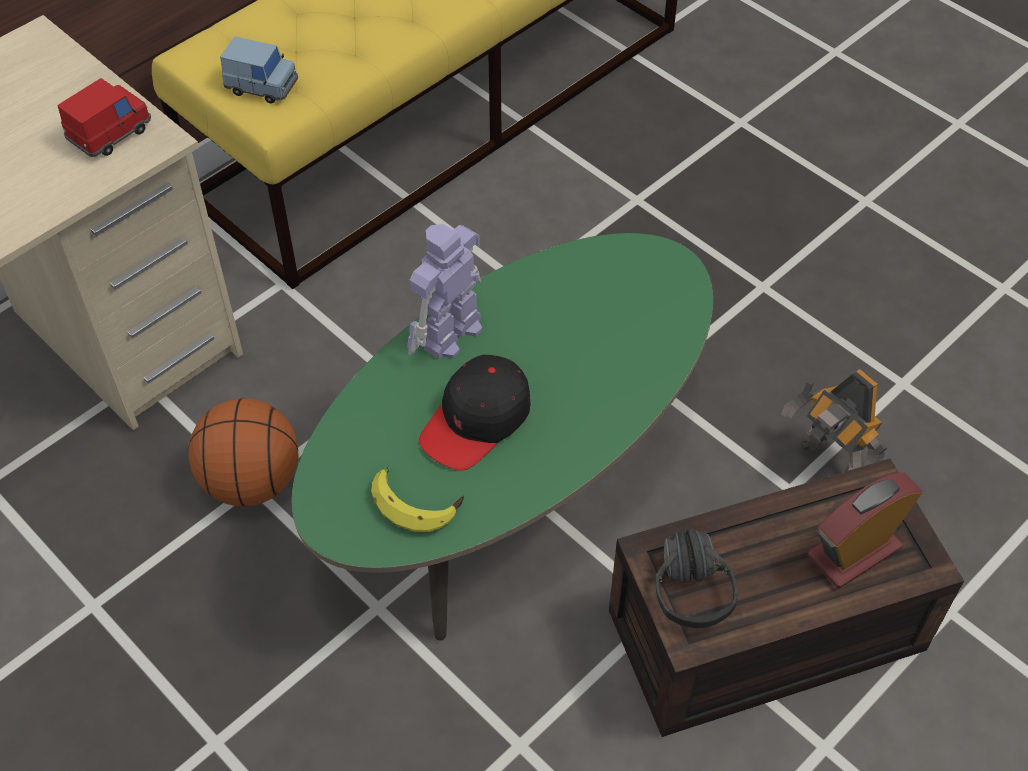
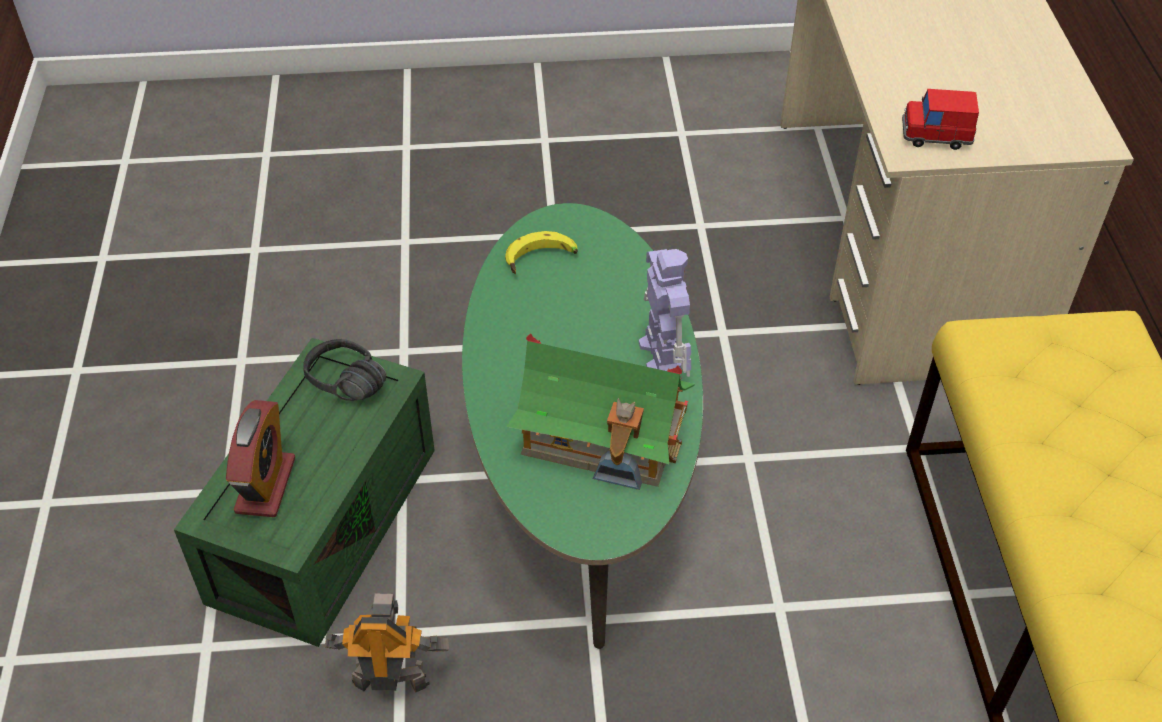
camera: 130 degrees right, 5 degrees down
red toy car [58,78,151,157] -> red toy car turned 105 degrees clockwise [902,89,979,150]
basketball [188,398,298,507] -> none
blue toy car [220,37,298,103] -> none
black cap [419,355,531,471] -> none
brown storage box [609,459,964,737] -> green storage box [174,338,435,647]
none -> toy house [506,334,695,490]

